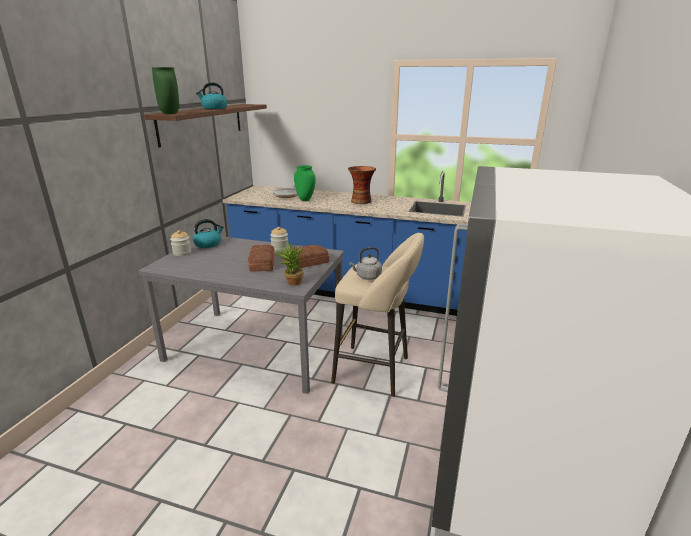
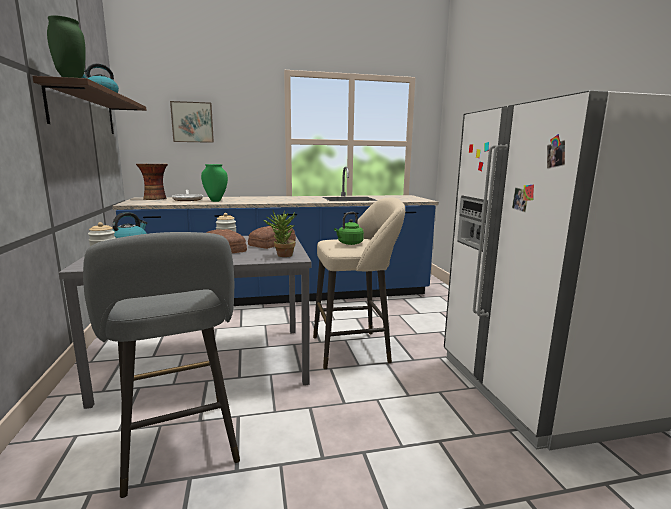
camera: 30 degrees left, 10 degrees down
vase [348,166,376,204] -> vase moved to [136,164,168,200]
grey kettle [349,247,382,280] -> green kettle [334,212,364,245]
none -> grey stool [83,232,240,498]
none -> picture [170,101,214,143]

